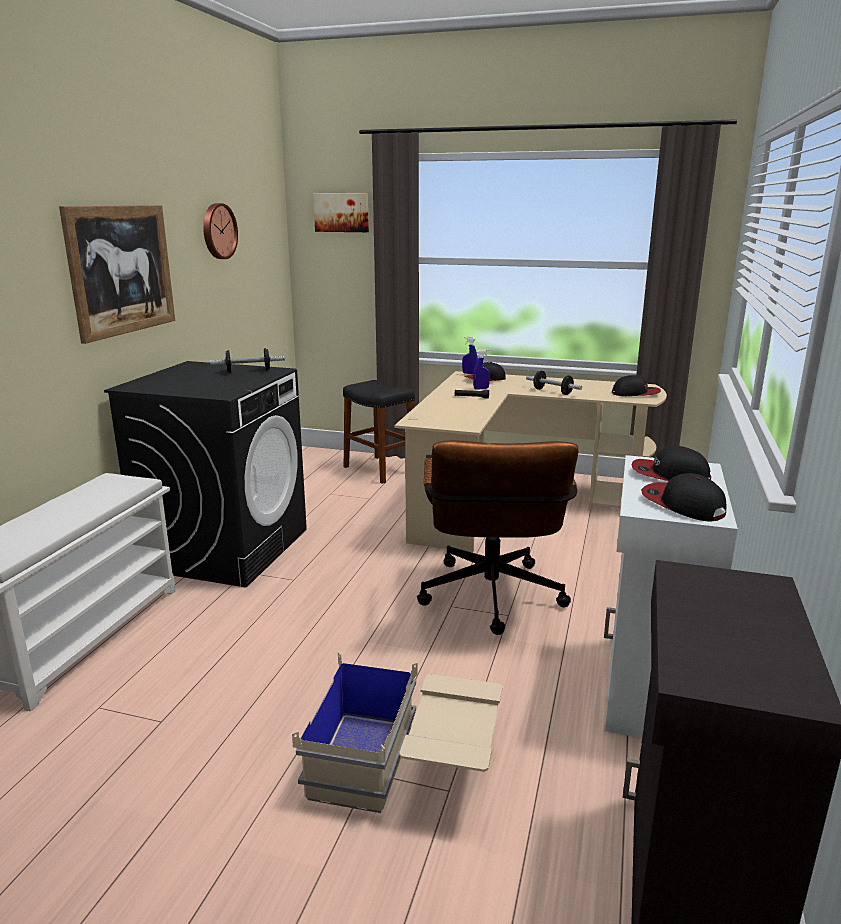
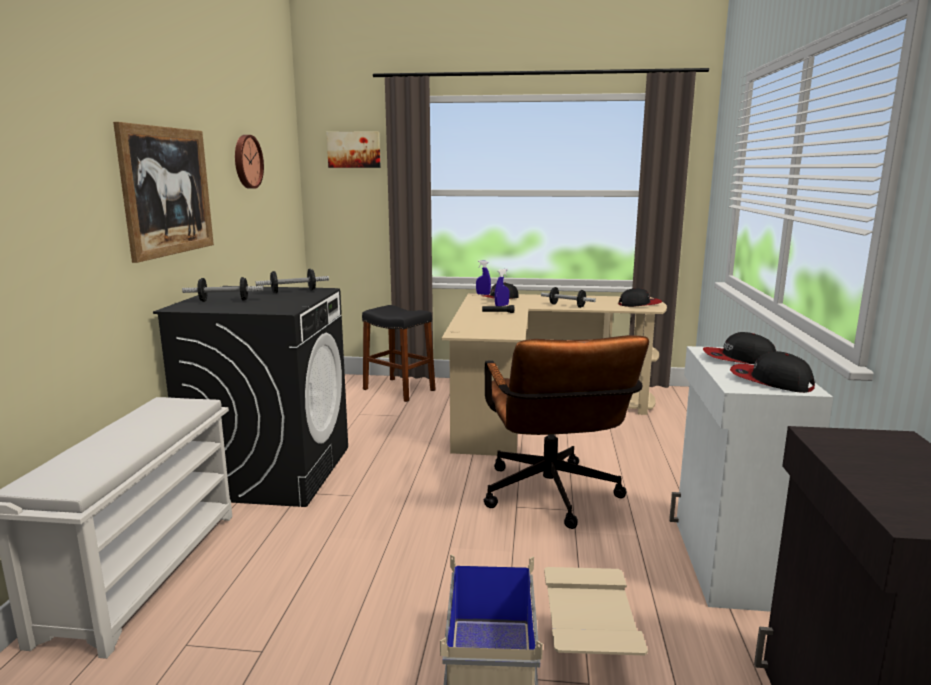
camera: 10 degrees left, 5 degrees down
none -> dumbbell [182,277,264,302]

